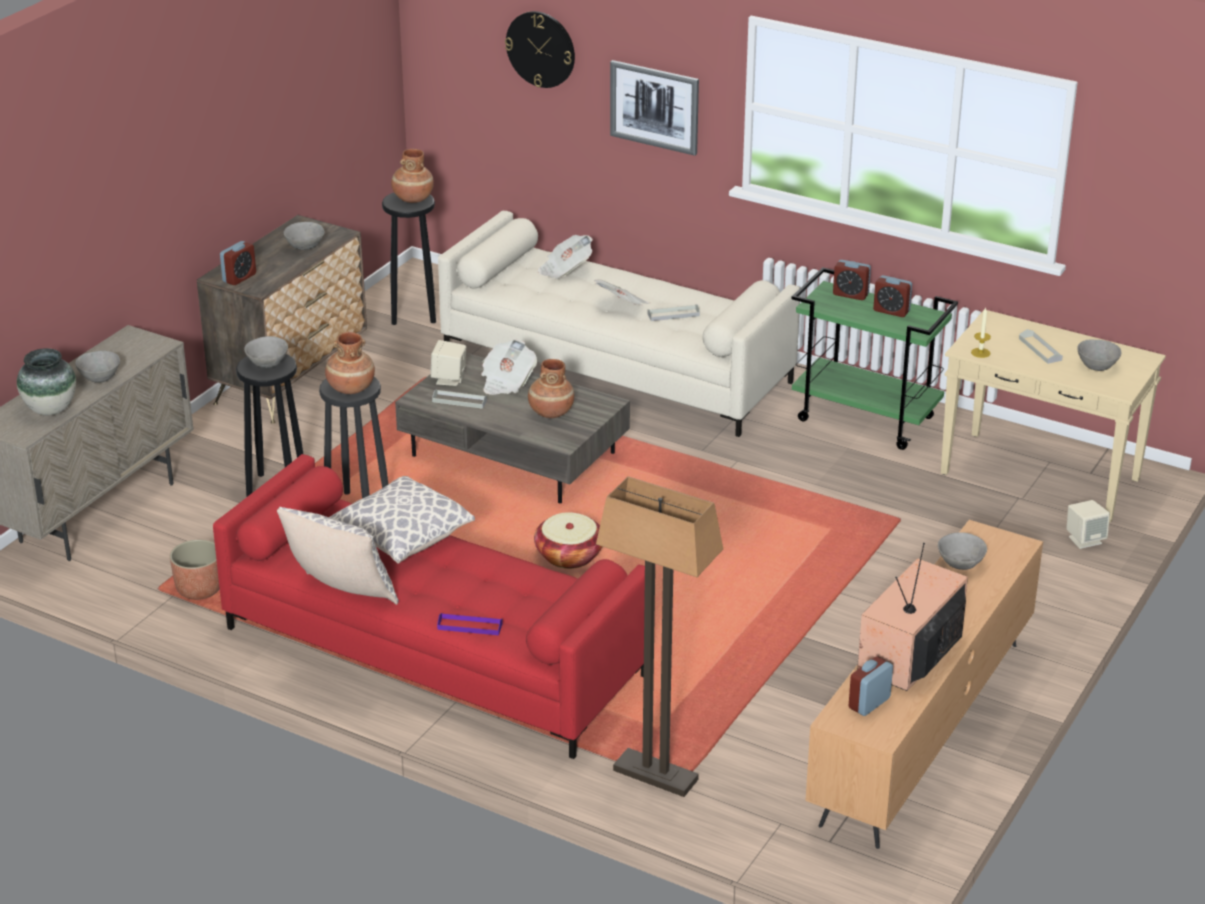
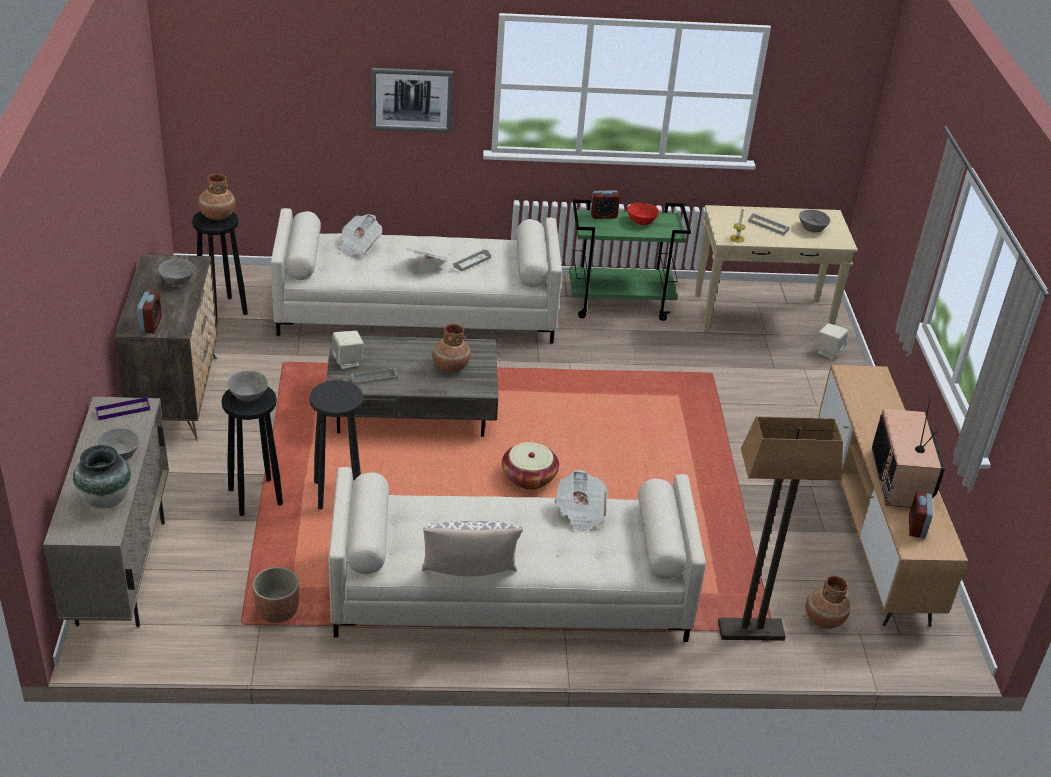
camera: 35 degrees left, 5 degrees up
red sofa [213,454,645,759] -> beige sofa [328,467,706,642]
brown vase [325,332,375,394] -> brown vase moved to [806,576,850,629]
pillow [329,476,475,564] -> none
purple tray [437,613,503,635] -> purple tray moved to [95,397,150,420]
newspaper [481,339,537,395] -> newspaper moved to [555,470,608,533]
wall clock [505,11,575,88] -> none
alarm clock [873,275,912,317] -> red bowl [627,203,659,225]
grey bowl [938,532,987,570] -> none

